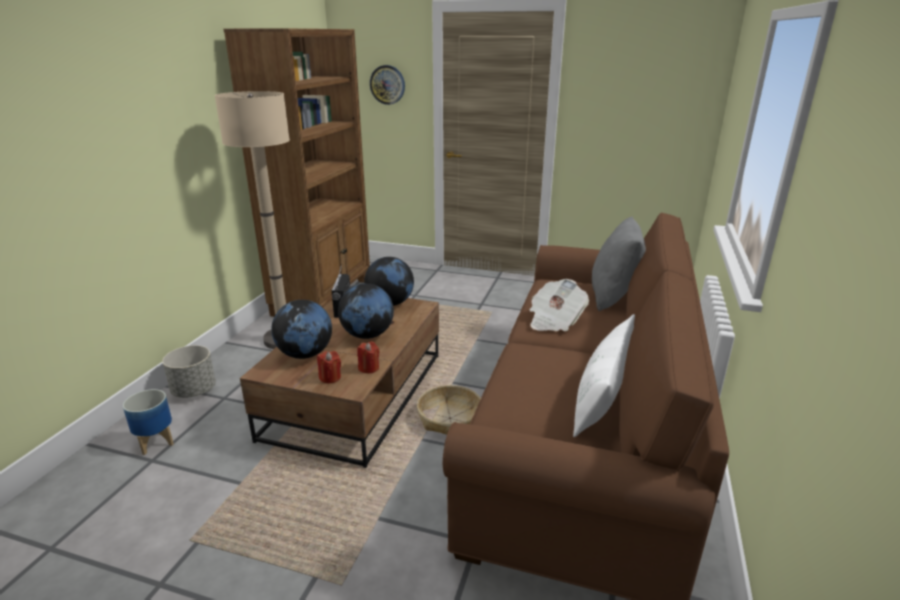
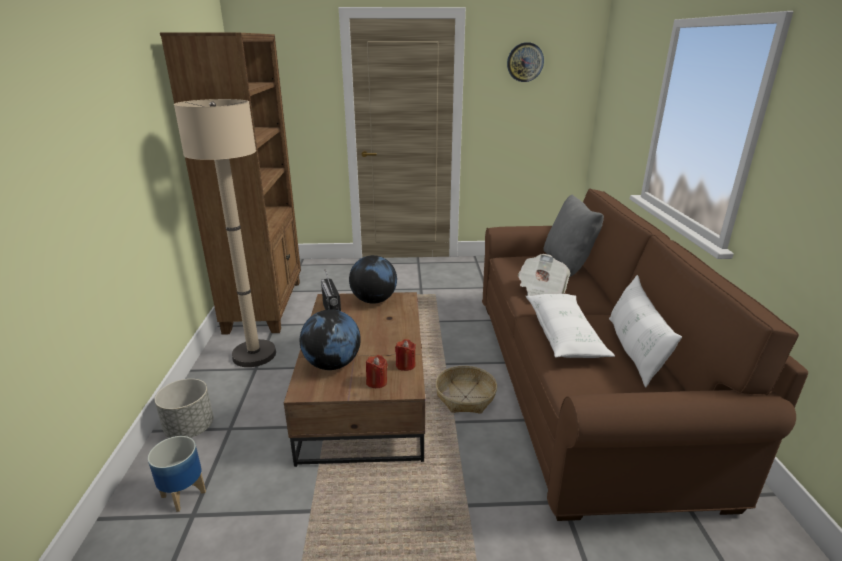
camera: 20 degrees left, 0 degrees up
globe [338,283,394,339] -> none
wall clock [370,65,405,105] -> wall clock moved to [507,42,544,82]
none -> white pillow [526,294,615,358]

